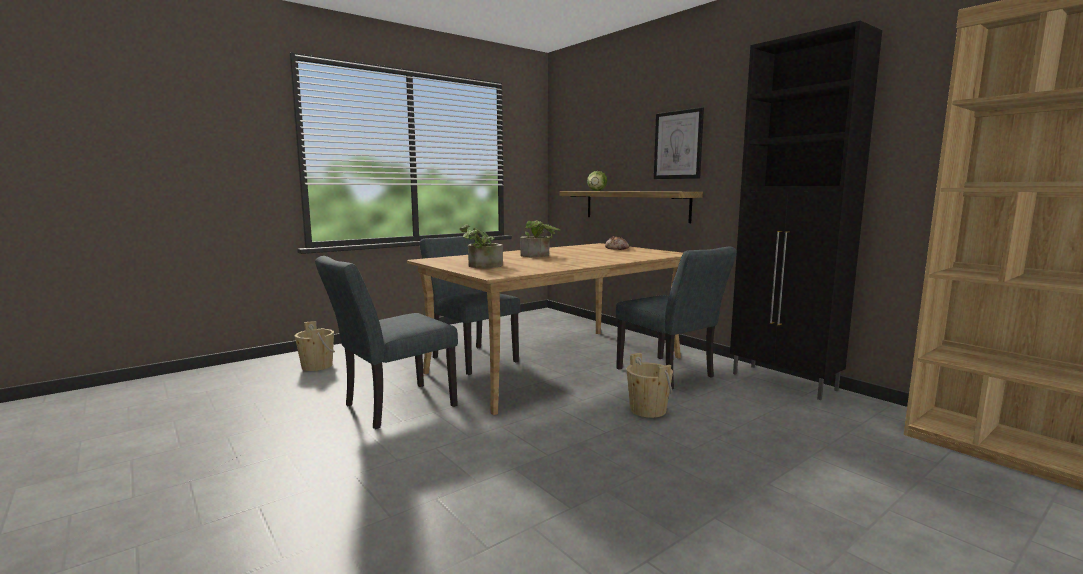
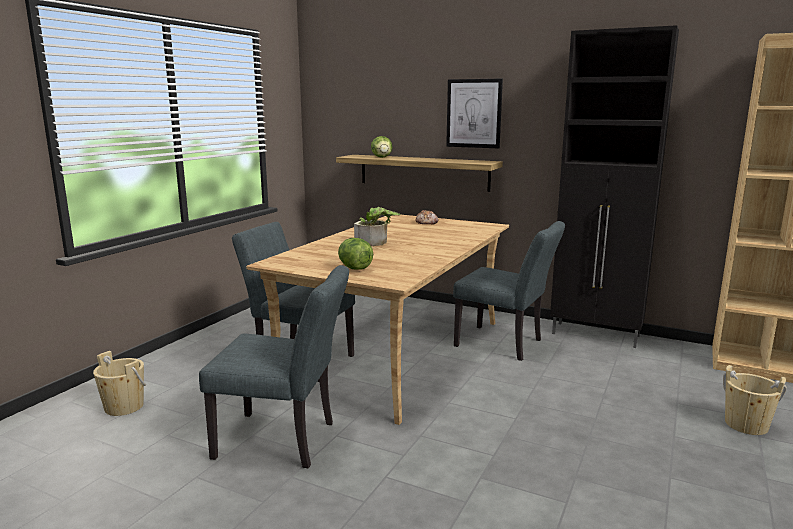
camera: 25 degrees left, 5 degrees up
grey chair [315,256,458,429] -> grey chair turned 105 degrees counterclockwise [199,265,349,468]
potted plant [460,224,503,268] -> lettuce [338,238,373,270]
beige bucket [627,353,673,418] -> beige bucket moved to [723,365,787,435]

